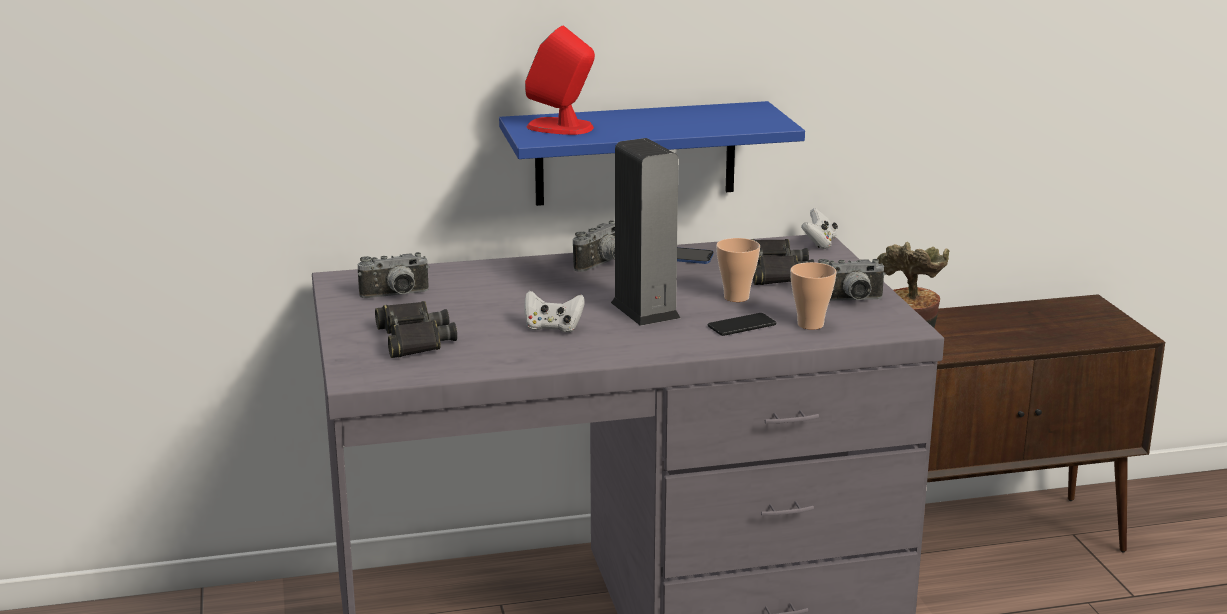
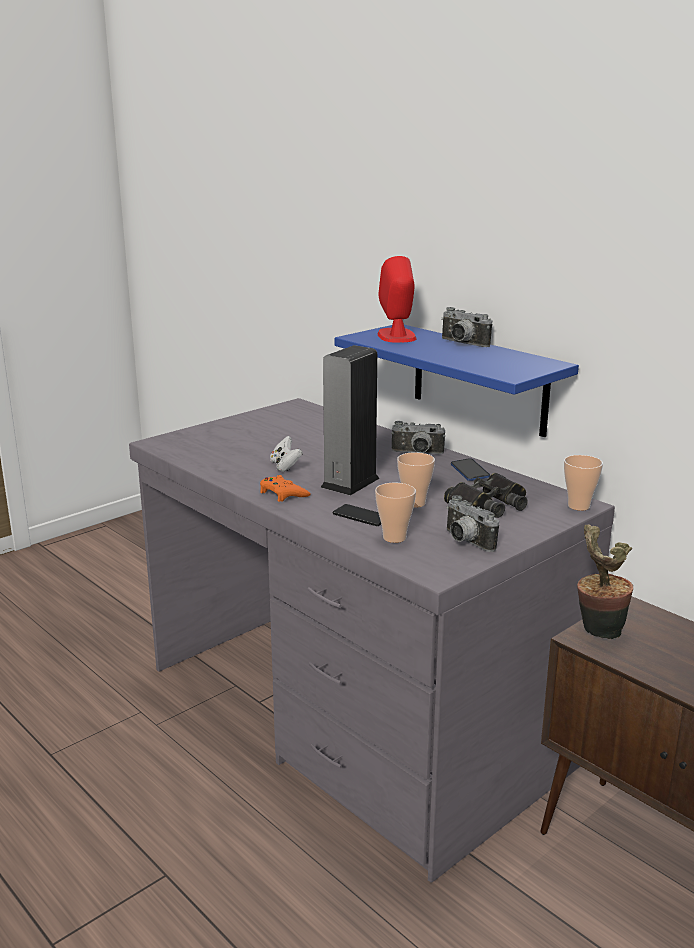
camera: 60 degrees right, 0 degrees up
camera [358,252,429,298] -> camera moved to [441,307,492,347]
black binoculars [375,301,457,358] -> none
white game controller [801,208,838,249] -> cup [564,455,603,511]
none -> orange game controller [260,475,311,502]

